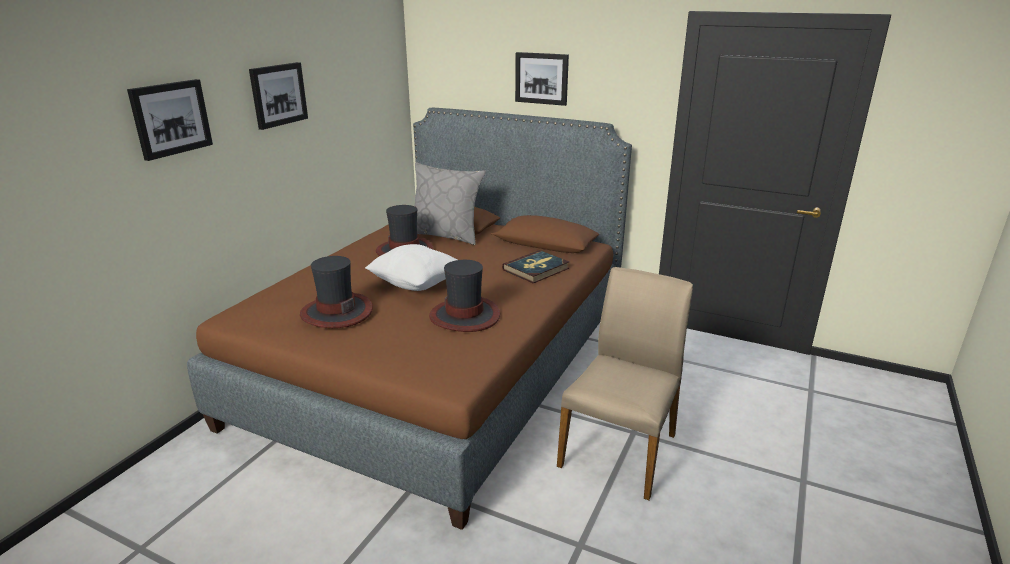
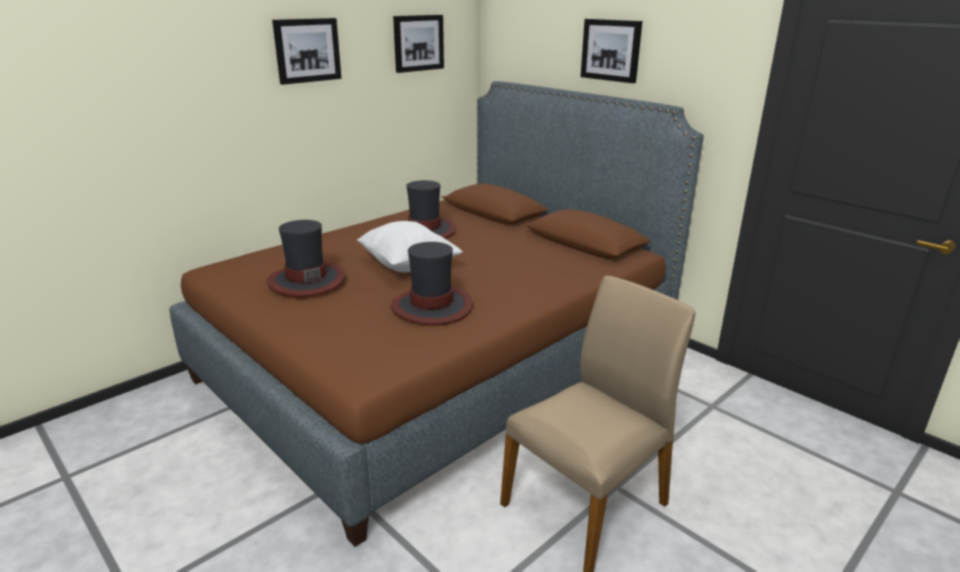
camera: 20 degrees right, 0 degrees up
picture [127,79,213,161] -> picture moved to [393,15,444,73]
grey pillow [415,162,486,245] -> none
book [502,250,569,283] -> none

